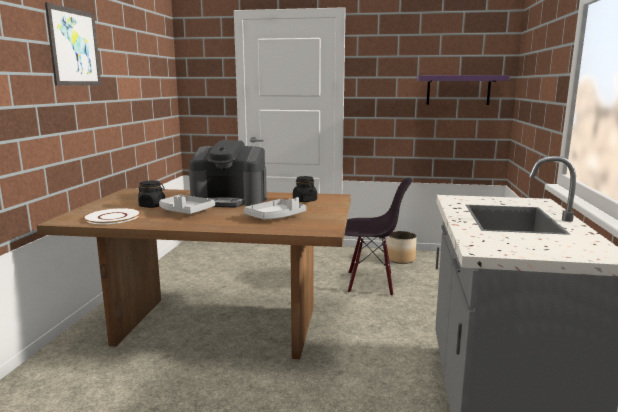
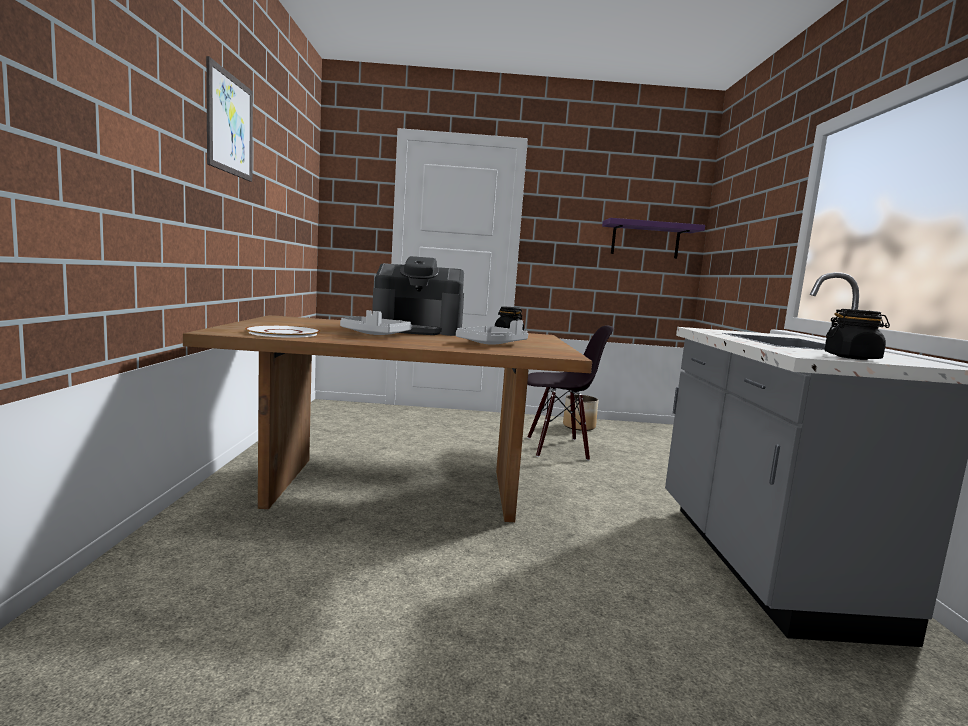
camera: 10 degrees left, 5 degrees down
black jar [138,180,165,208] -> black jar moved to [824,309,890,360]

